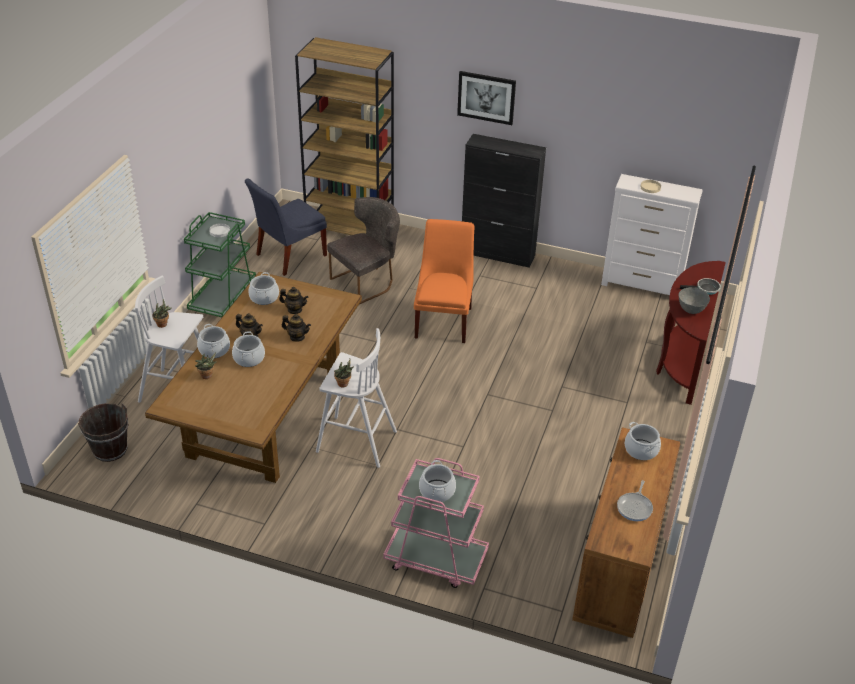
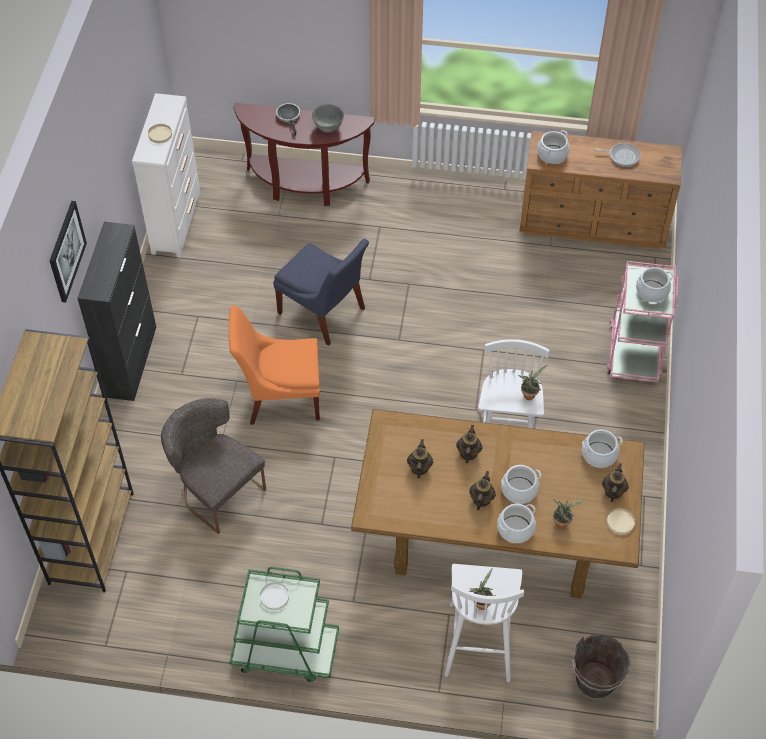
camera: 100 degrees left, 15 degrees up
blue chair [245,178,327,276] -> blue chair moved to [273,239,369,346]
cooking pot [248,272,279,305] -> cooking pot moved to [582,429,623,468]
none -> teapot [602,463,629,502]
none -> beige plate [607,508,635,535]

